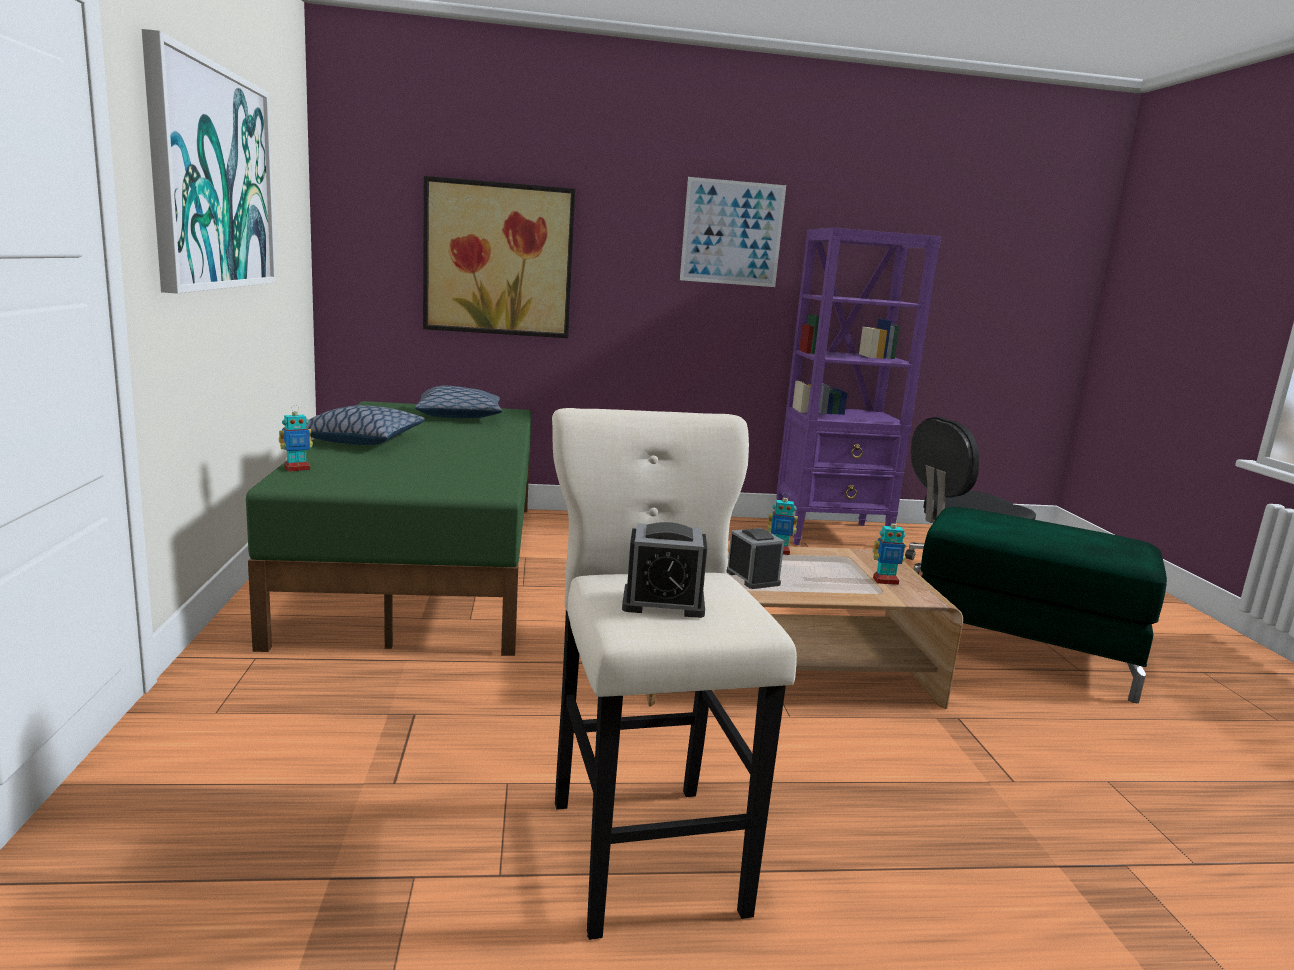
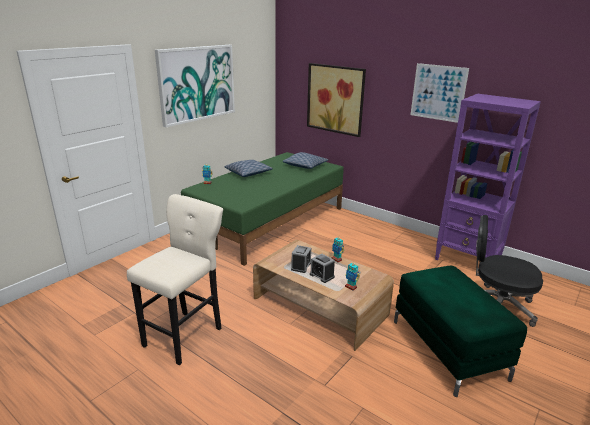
camera: 45 degrees right, 10 degrees up
alarm clock [622,522,707,618] -> alarm clock moved to [310,253,335,283]

